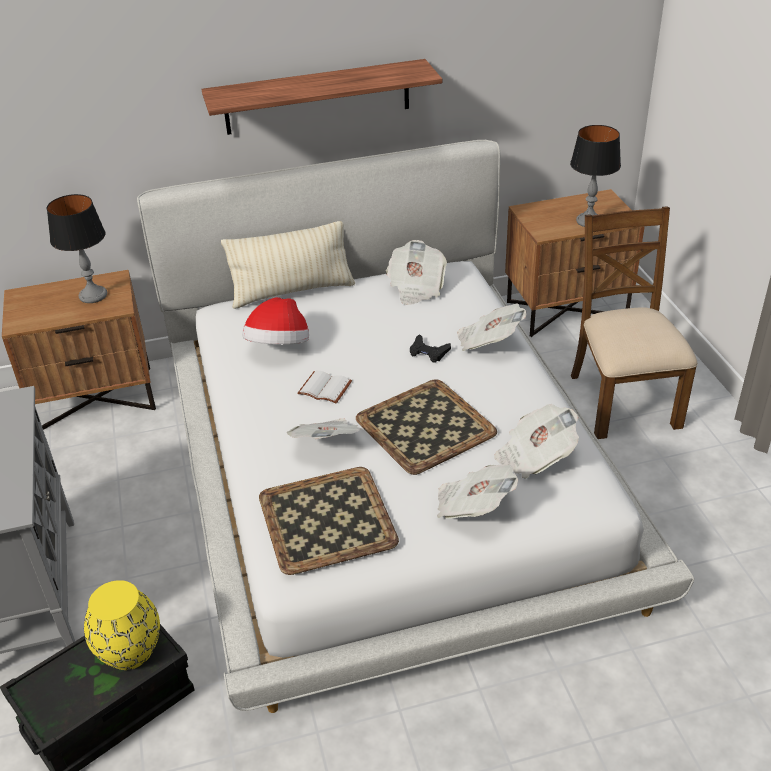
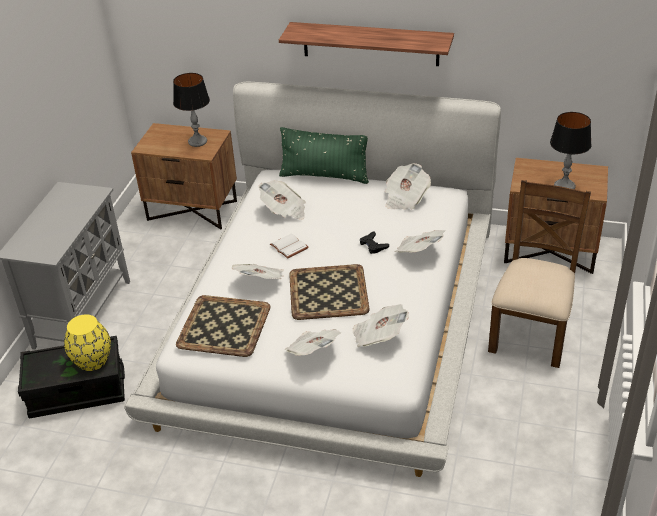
camera: 30 degrees right, 0 degrees up
beige pillow [221,221,355,309] -> green pillow [279,127,369,184]
hat [242,297,309,345] -> newspaper [259,181,306,220]

